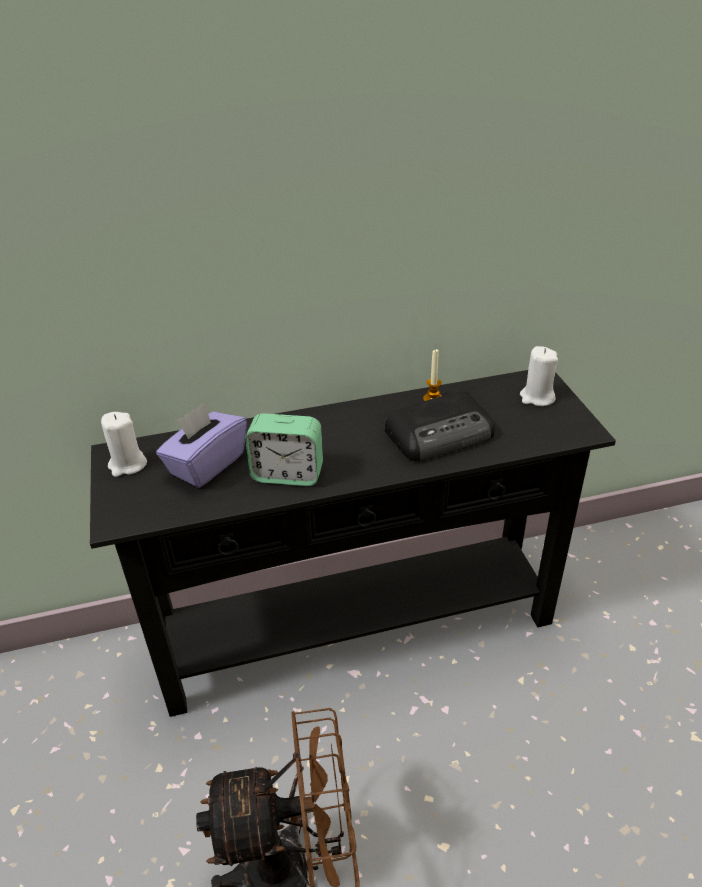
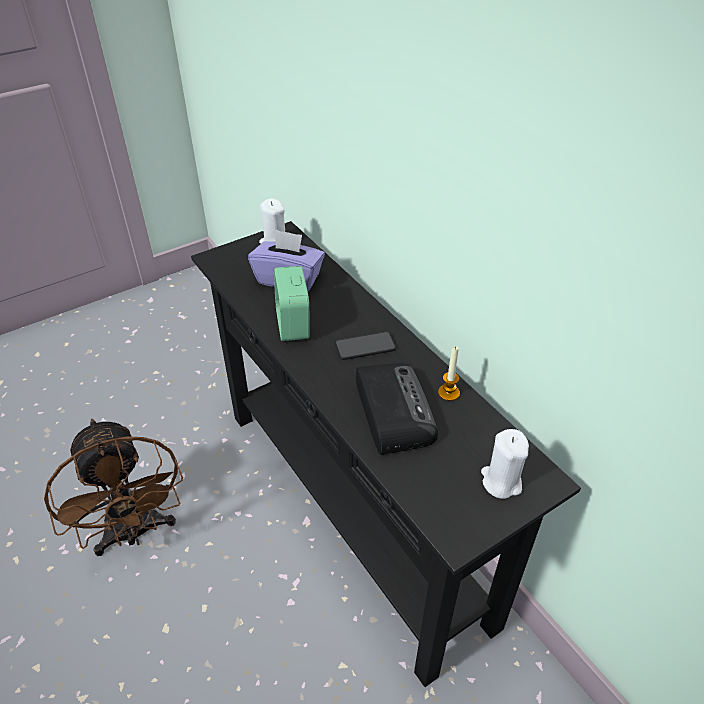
camera: 70 degrees right, 5 degrees up
radio [385,391,495,461] -> radio turned 150 degrees counterclockwise [356,363,438,455]
none -> phone [335,332,396,360]

